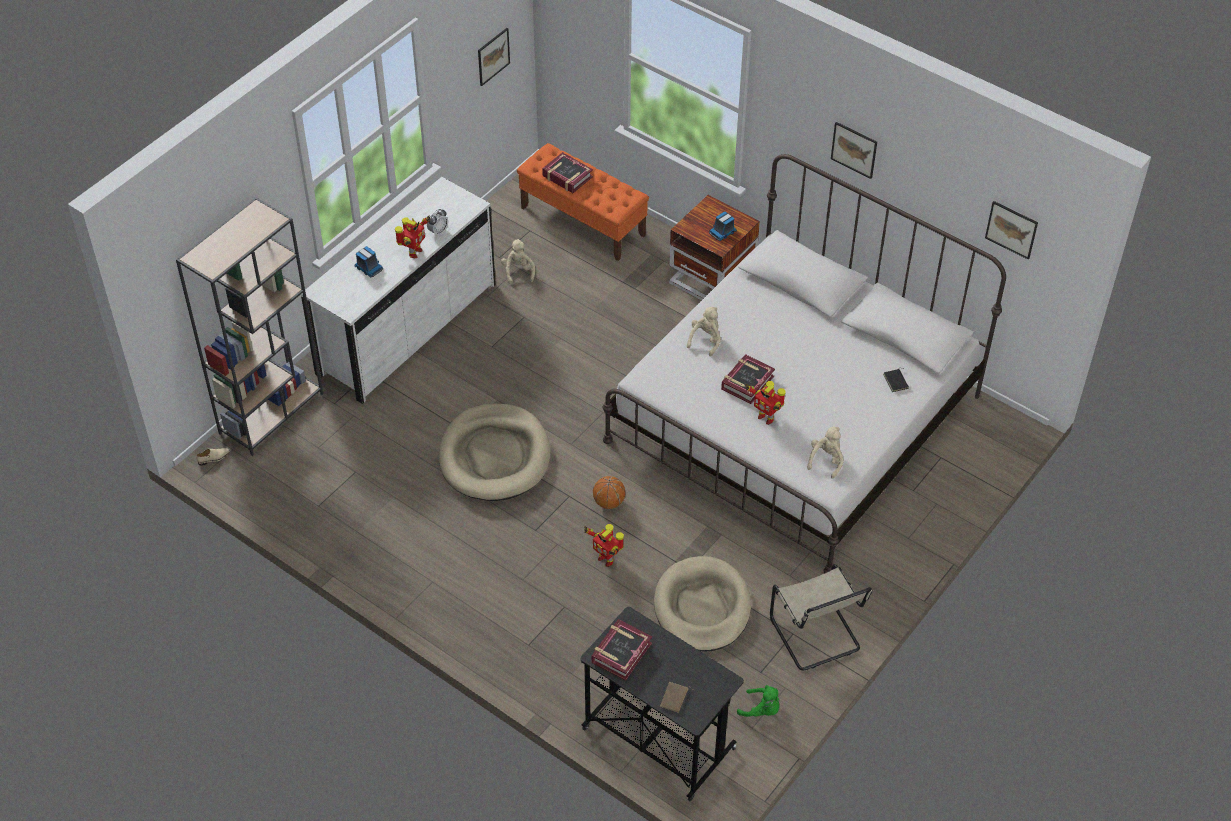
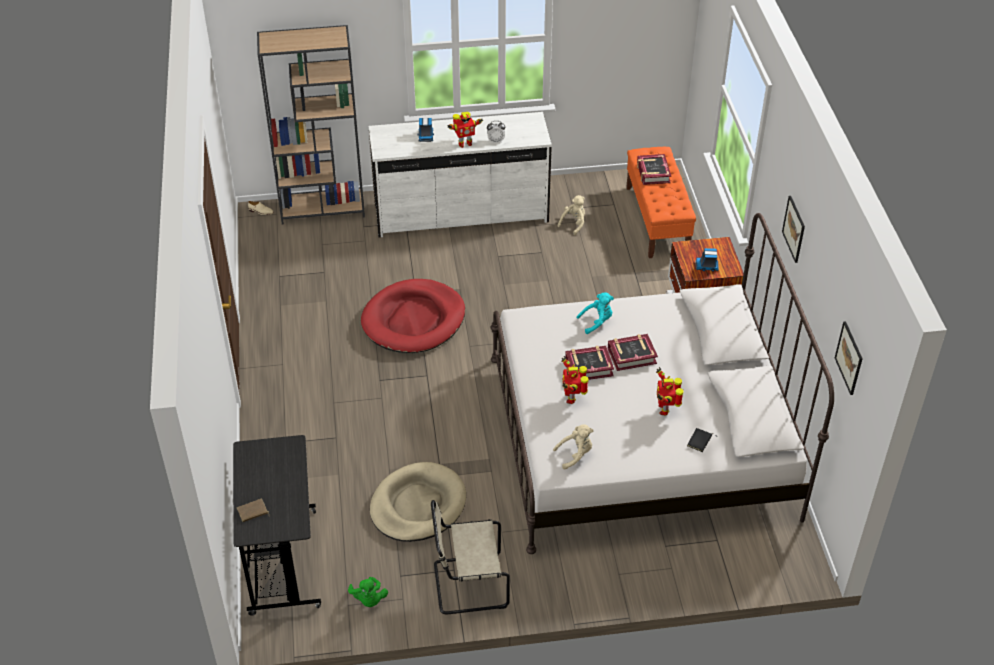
camera: 45 degrees right, 5 degrees down
beige dog bed [439,403,550,501] -> red dog bed [361,279,465,353]
picture [478,28,510,86] -> none
toy robot [584,524,624,567] -> toy robot moved to [656,367,684,416]
book [592,619,652,680] -> book moved to [608,334,658,371]
basketball [593,476,625,509] -> none
beige plush toy [687,307,721,357] -> turquoise plush toy [577,292,614,334]
beige chair [770,564,872,671] -> beige chair turned 60 degrees clockwise [431,500,510,614]

